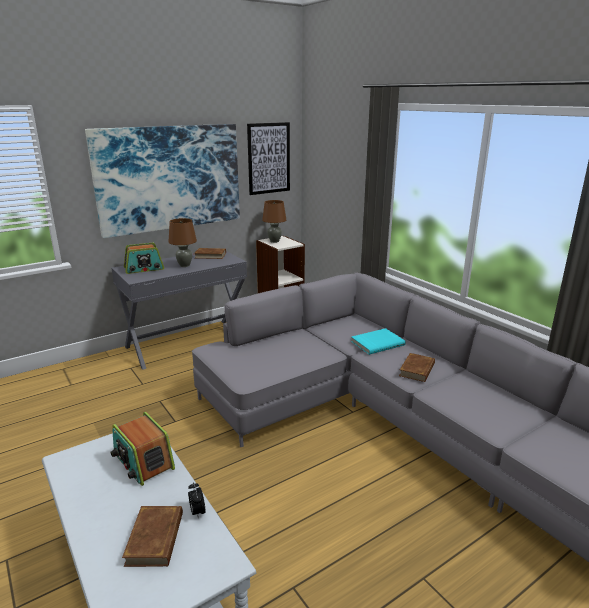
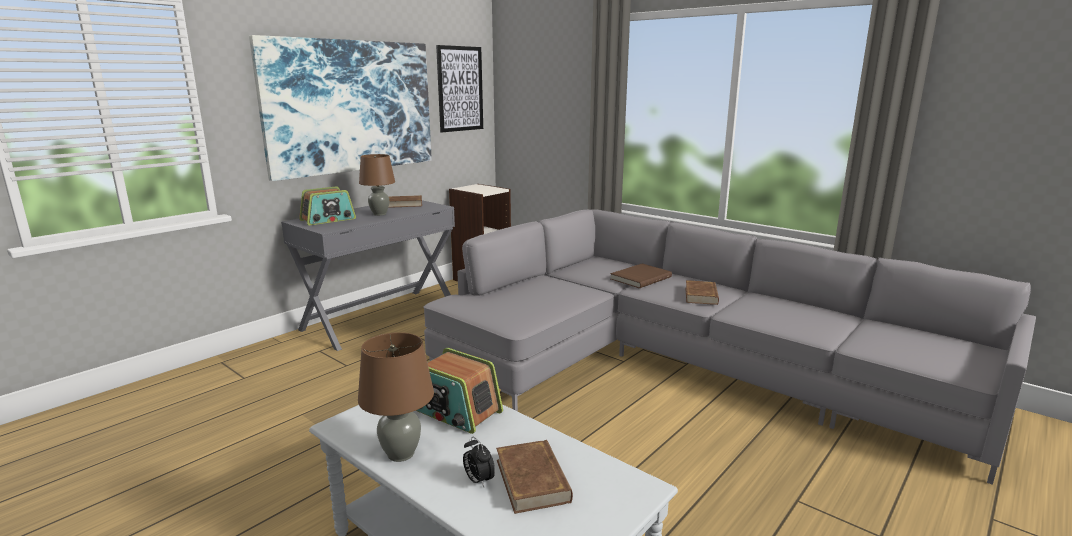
camera: 15 degrees left, 5 degrees down
alarm clock [188,482,206,519] -> alarm clock moved to [463,437,495,487]
brown table lamp [262,200,286,243] -> brown table lamp moved to [358,332,434,462]
turquoise book [351,328,406,355] -> brown book [610,264,672,288]

